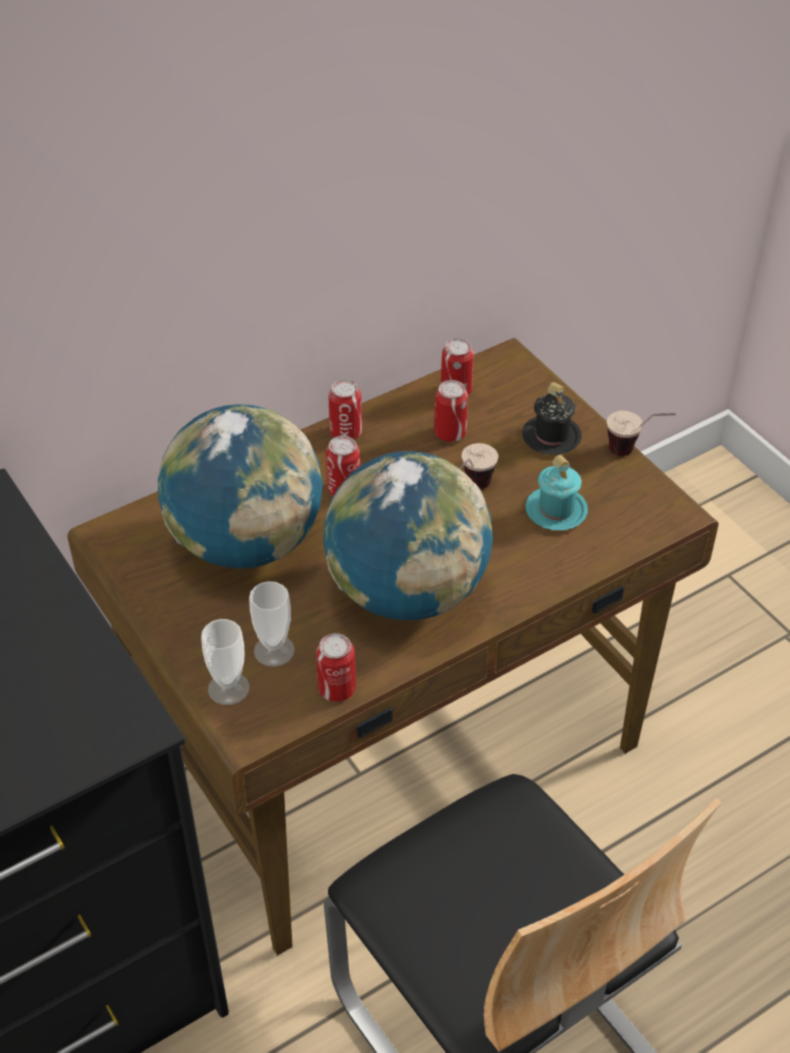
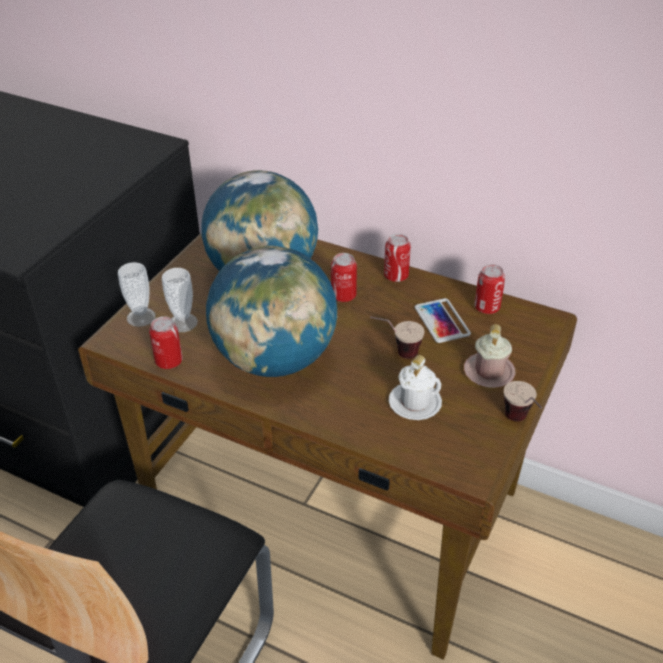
camera: 60 degrees right, 5 degrees down
can [434,380,468,442] -> phone [415,298,471,343]
black mug [522,382,582,455] -> pink mug [464,324,516,388]
turquoise mug [525,455,588,530] -> white mug [389,355,442,420]

